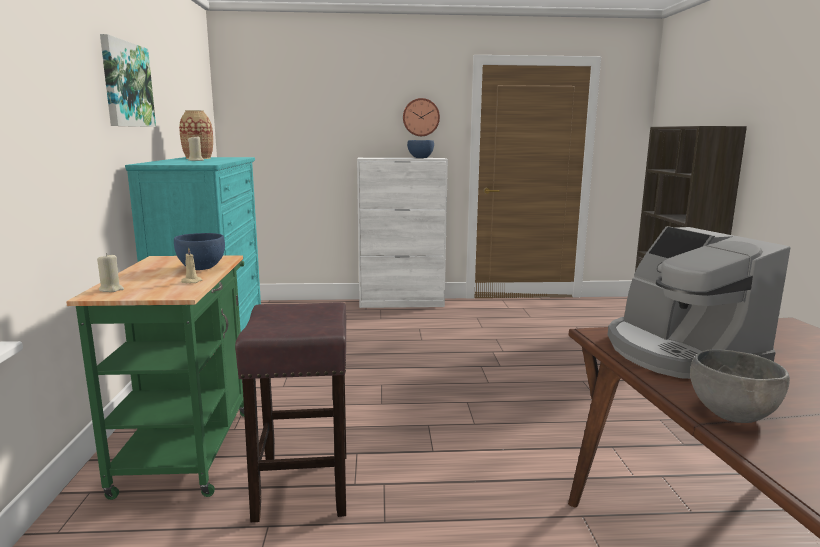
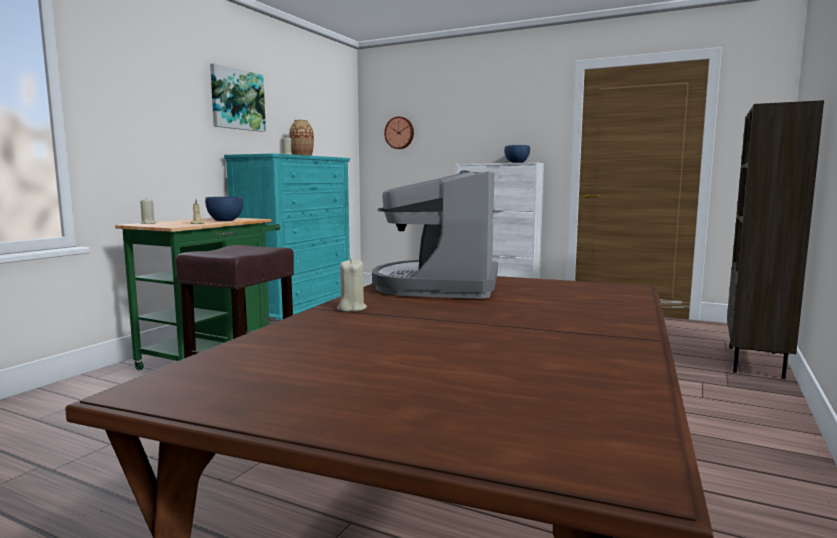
camera: 30 degrees right, 5 degrees down
wall clock [403,98,440,136] -> wall clock moved to [384,116,414,149]
grey bowl [690,349,790,423] -> beige candle [337,258,367,312]

